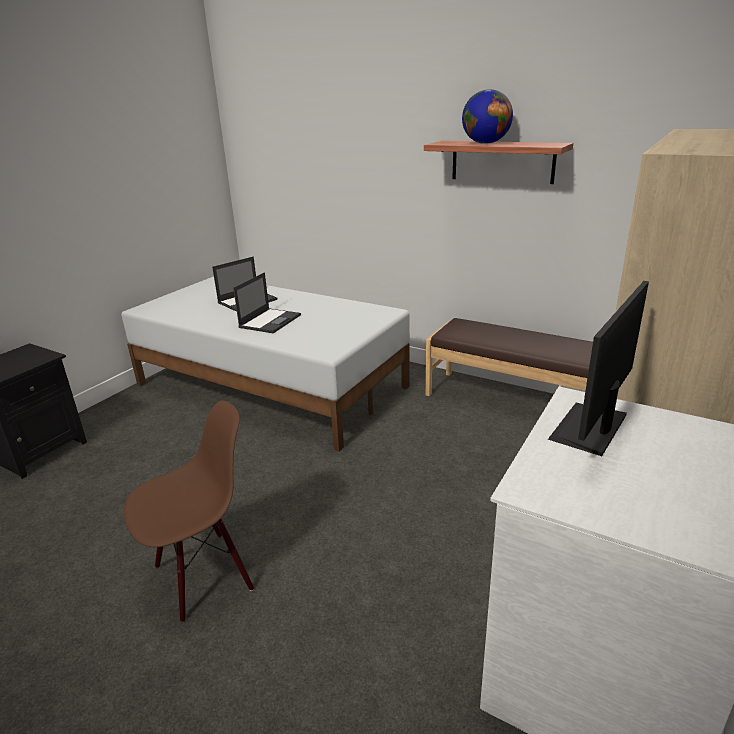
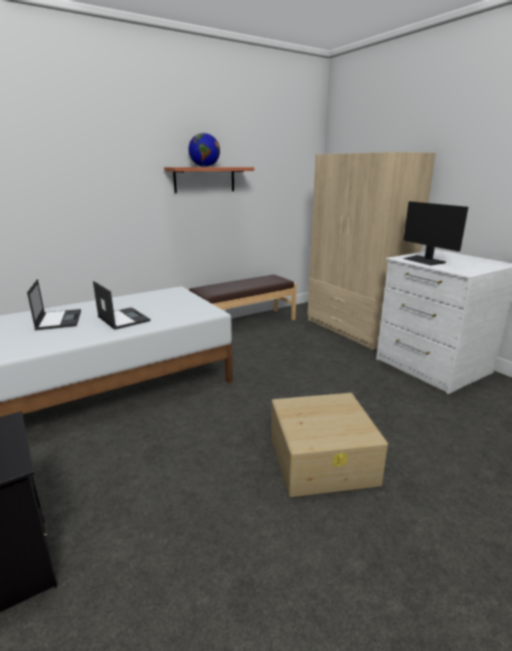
camera: 65 degrees left, 5 degrees down
brown chair [124,401,254,622] -> beige storage box [271,393,388,497]

